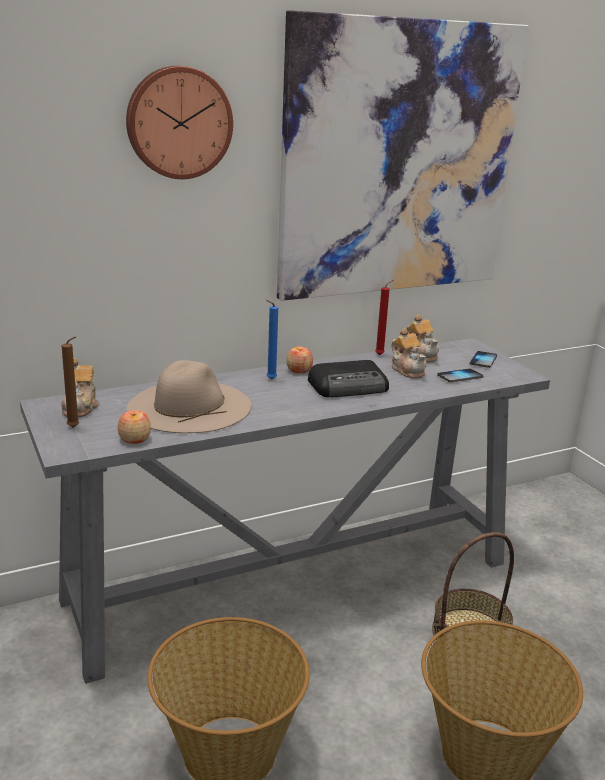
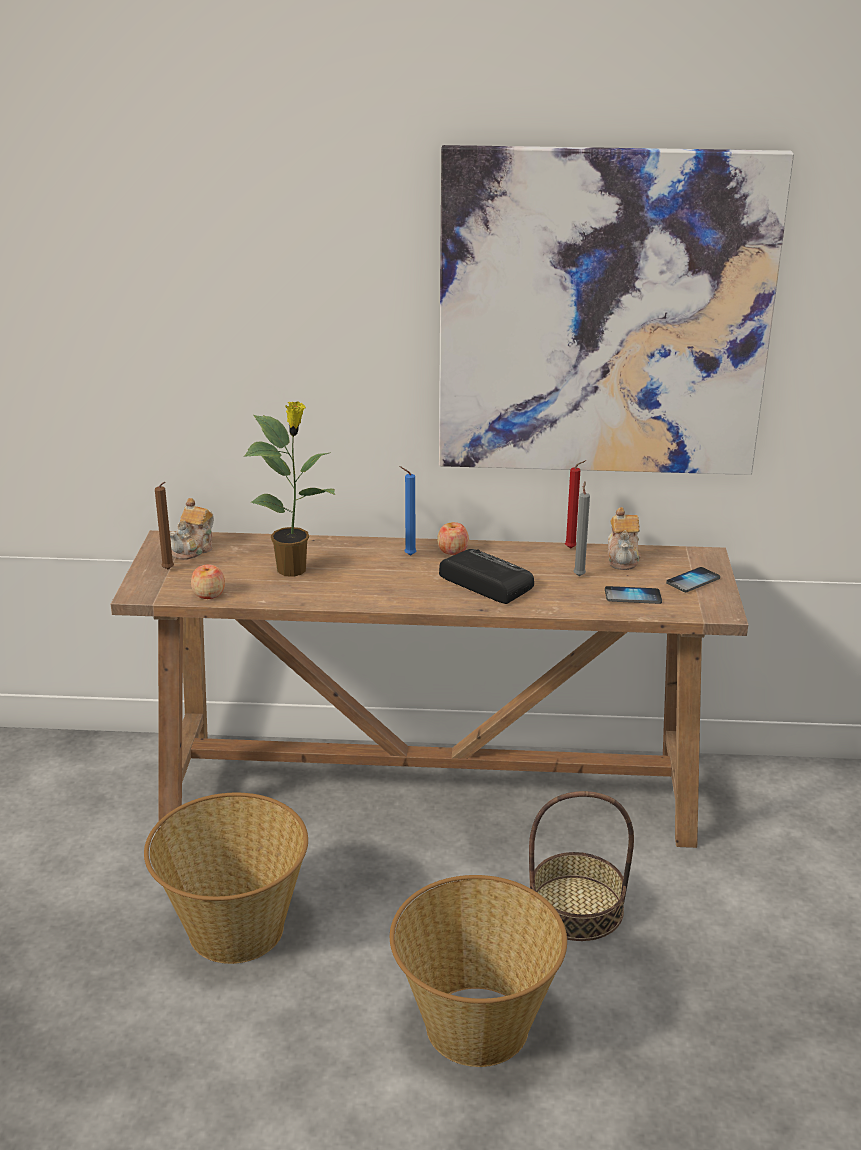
camera: 30 degrees right, 5 degrees up
grey console table [20,338,550,684] -> brown console table [111,530,748,848]
wall clock [126,66,233,179] -> none
beige hat [127,360,251,433] -> potted plant [243,401,335,577]
radio [308,360,389,397] -> radio turned 150 degrees counterclockwise [439,549,534,604]
teapot [391,328,426,378] -> grey candle [574,481,590,576]

